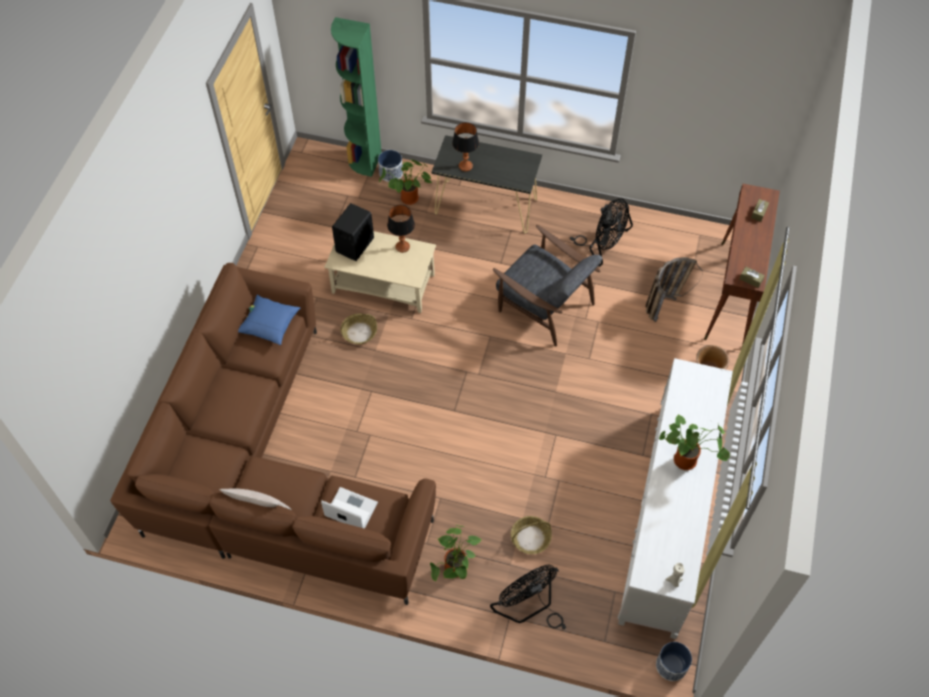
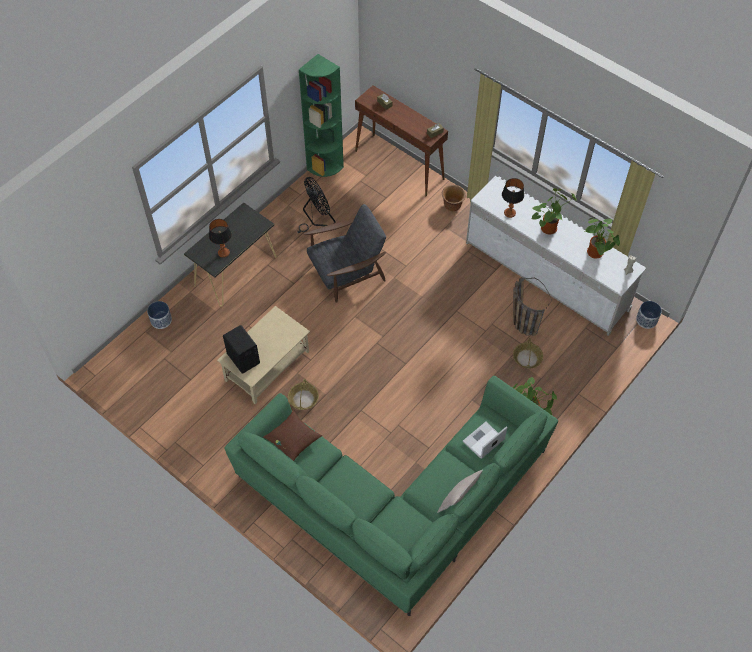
camera: 65 degrees left, 0 degrees up
brown sofa [110,263,436,605] -> green sofa [224,376,558,616]
blue pillow [238,294,300,345] -> brown pillow [263,411,322,461]
green bookcase [331,17,382,177] -> green bookcase moved to [299,54,344,177]
potted plant [379,160,433,205] -> potted plant moved to [585,217,620,259]
table lamp [387,205,415,253] -> table lamp moved to [502,178,524,218]
black fan [490,564,566,630] -> none
basket [645,257,703,322] -> basket moved to [513,277,552,336]

